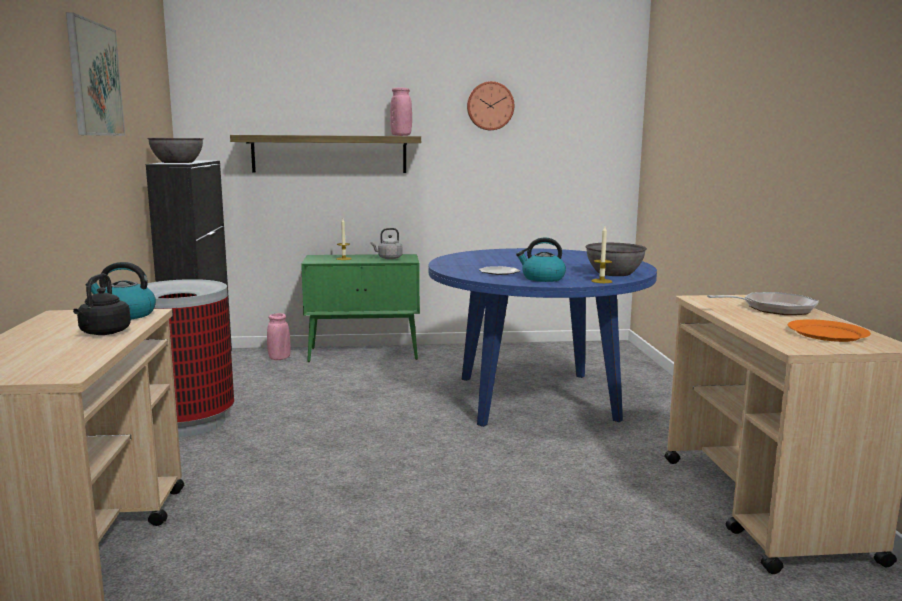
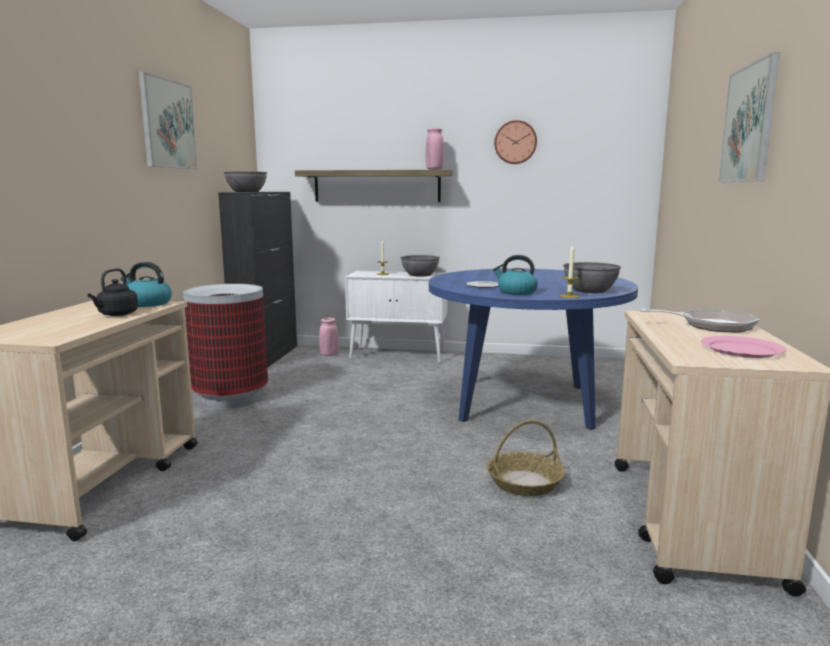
camera: 15 degrees right, 0 degrees up
green cabinet [301,254,420,362] -> white cabinet [345,271,448,363]
grey kettle [371,228,403,259] -> grey bowl [401,255,440,277]
orange plate [788,319,871,342] -> pink plate [701,336,786,358]
none -> basket [487,420,565,496]
none -> picture [718,52,780,182]

